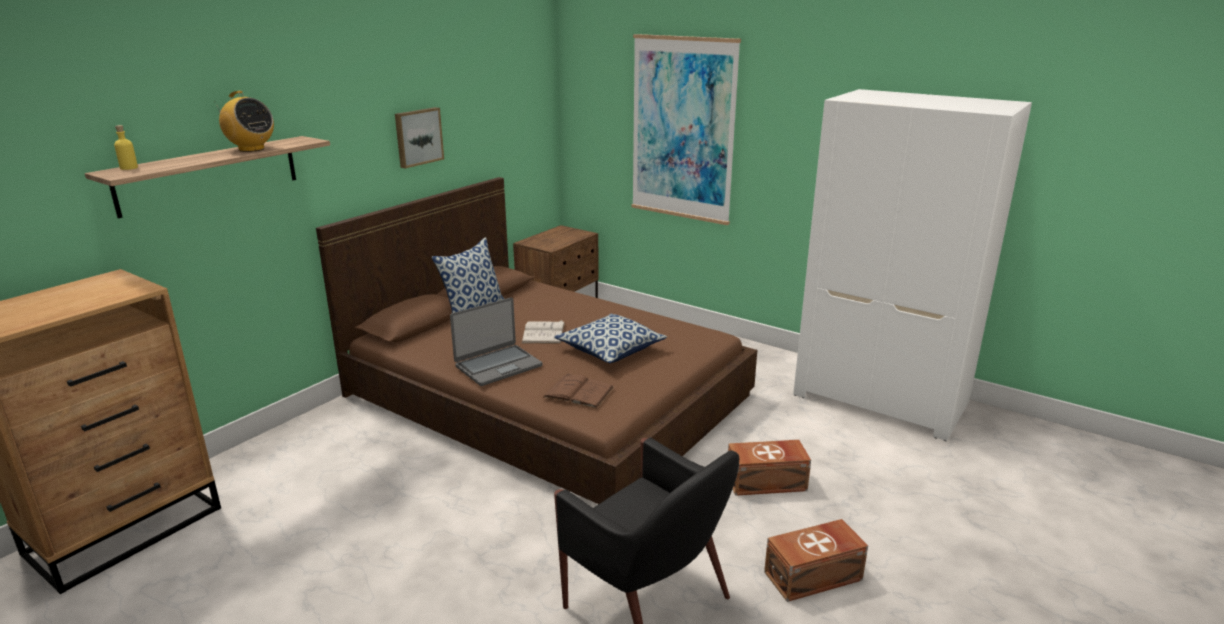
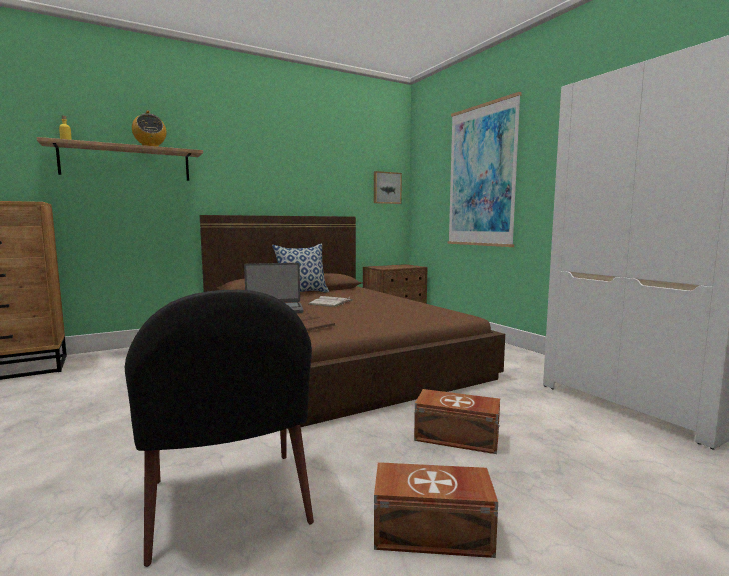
camera: 25 degrees right, 15 degrees down
picture [395,107,444,168] -> picture moved to [374,171,402,204]
pillow [554,314,667,363] -> none

